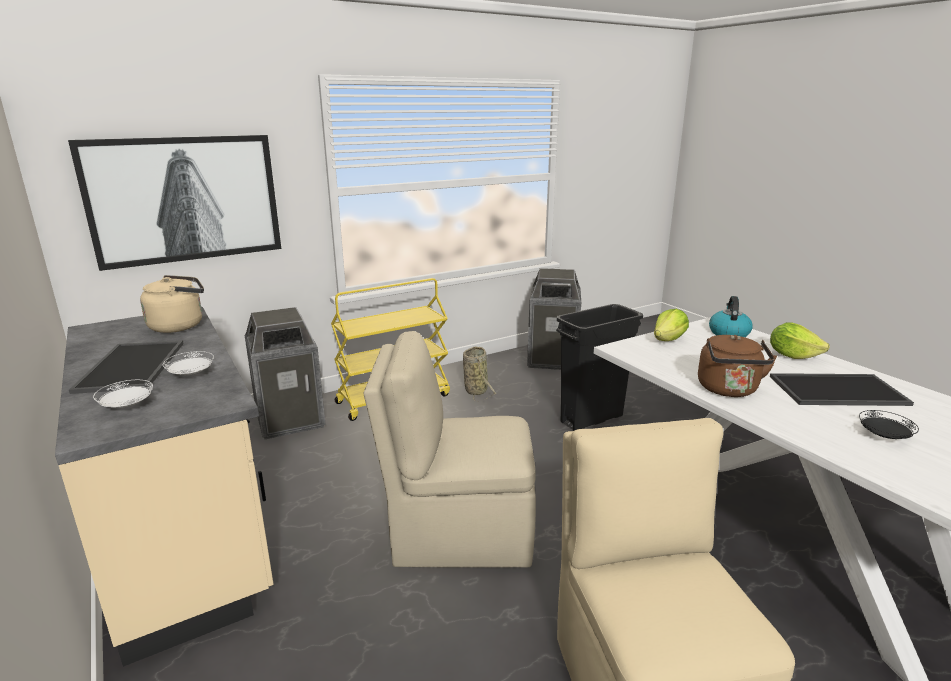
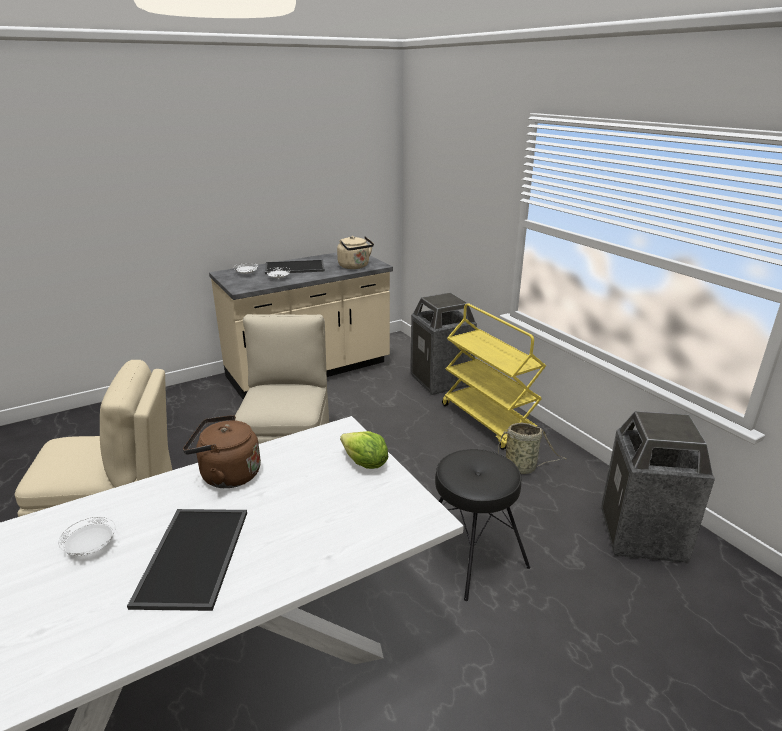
camera: 90 degrees right, 5 degrees up
picture [68,135,281,271] -> none
black trash can [556,304,643,431] -> black stool [435,449,530,601]
kettle [709,296,753,337] -> none
lettuce [770,323,830,359] -> none
black plate [859,410,919,439] -> white plate [58,517,115,556]

